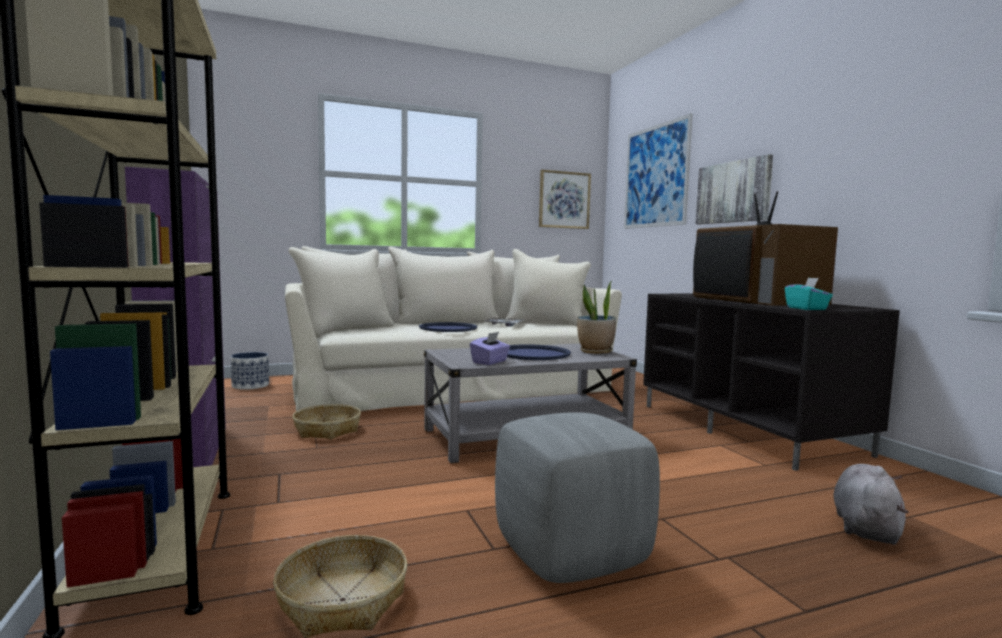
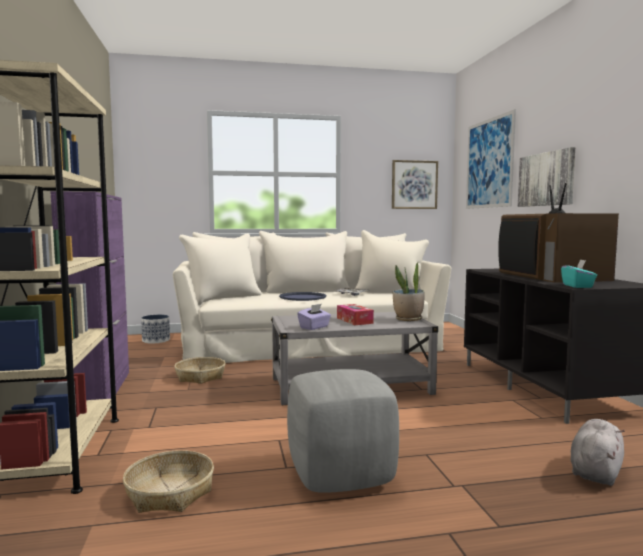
camera: 10 degrees right, 0 degrees up
blue tray [507,344,571,360] -> tissue box [337,304,374,325]

